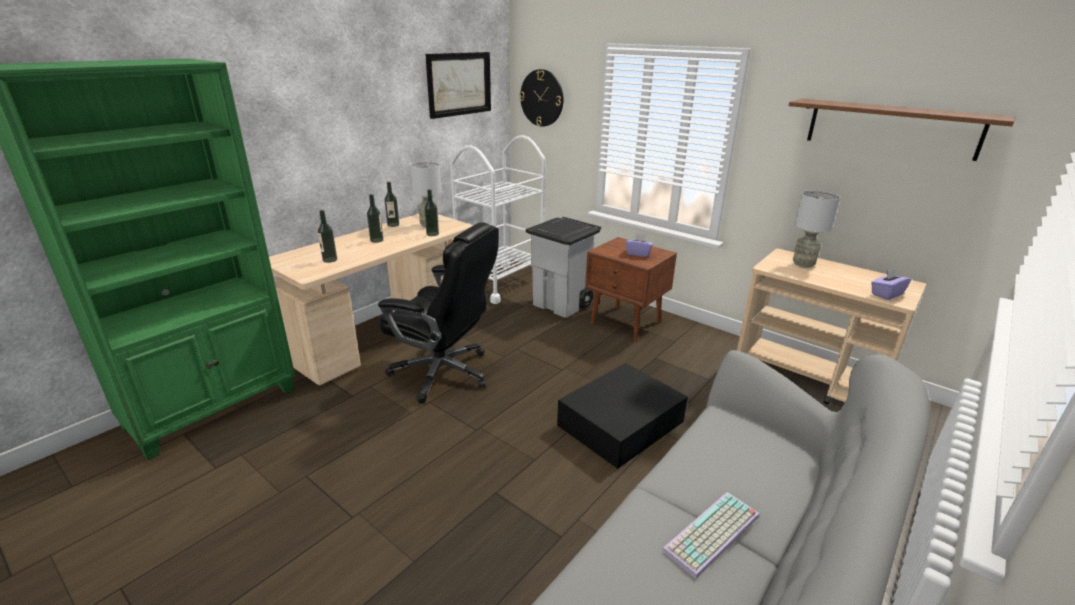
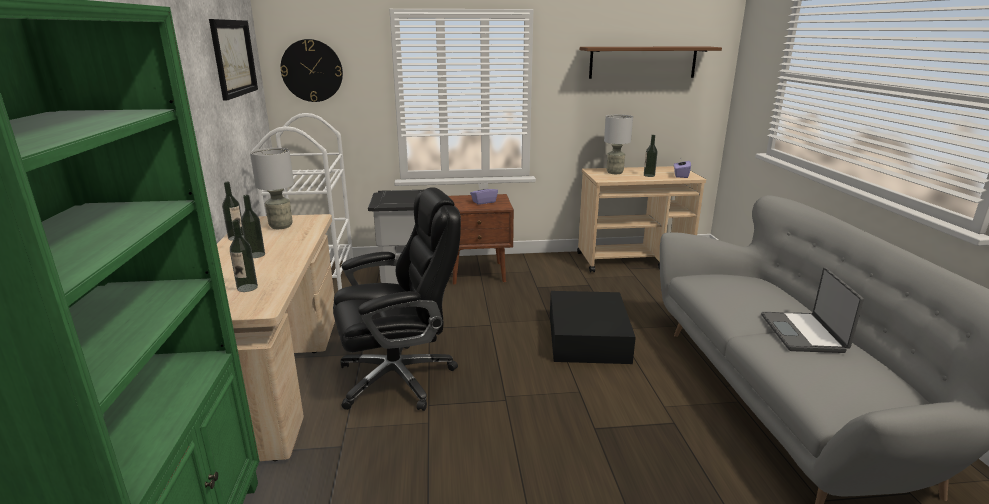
camera: 45 degrees left, 5 degrees down
bottle [424,189,439,236] -> bottle moved to [644,135,658,177]
keyboard [662,492,759,579] -> laptop [761,268,864,353]

